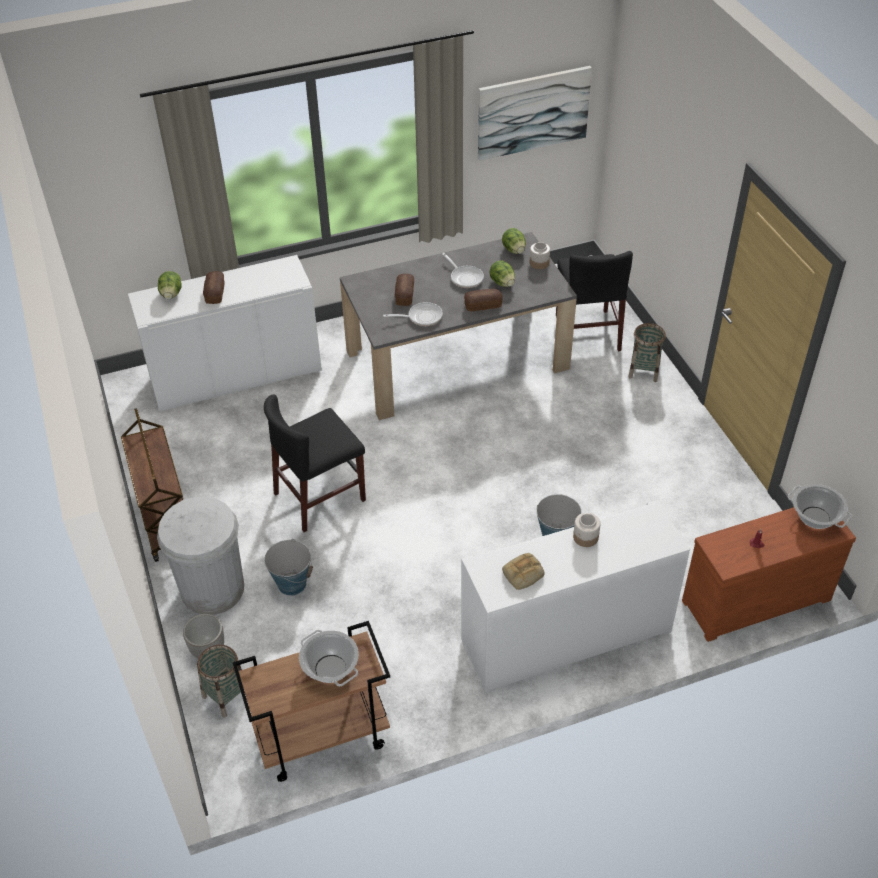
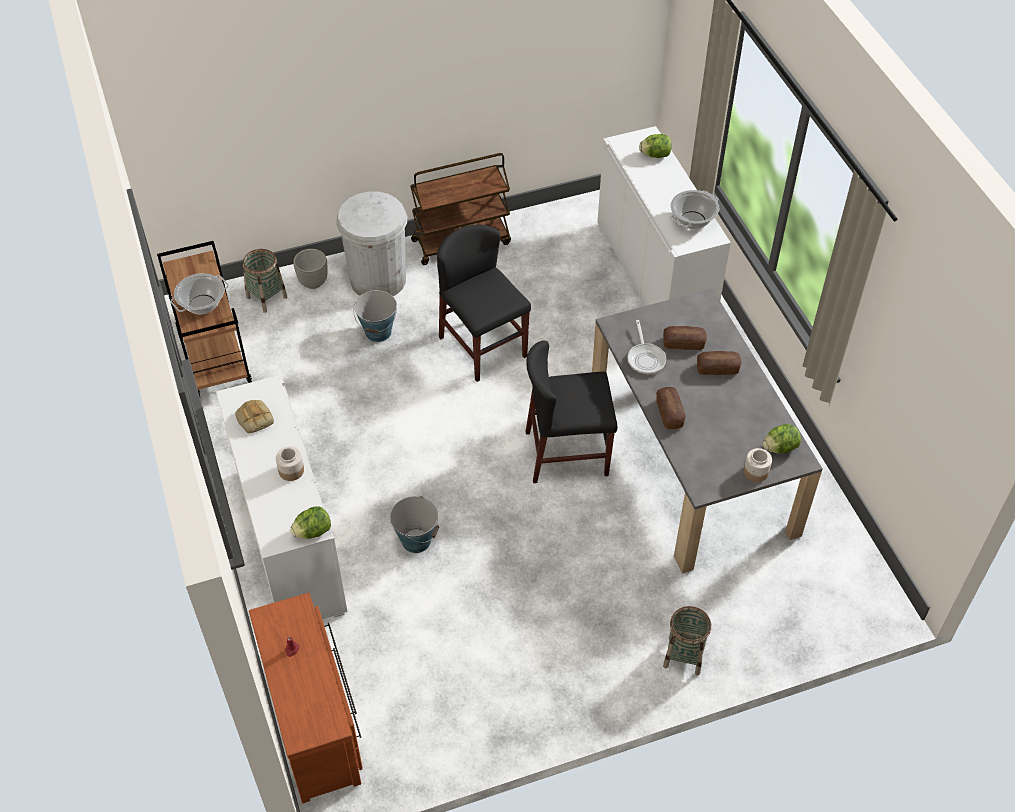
camera: 90 degrees right, 5 degrees up
bread [203,271,225,304] -> bread moved to [697,351,741,375]
frying pan [442,253,484,288] -> none
picture [478,66,592,161] -> none
lettuce [490,260,515,287] -> lettuce moved to [290,507,331,539]
black chair [556,251,633,351] -> black chair moved to [526,341,617,483]
cooking pot [788,484,852,529] -> cooking pot moved to [671,190,719,229]

